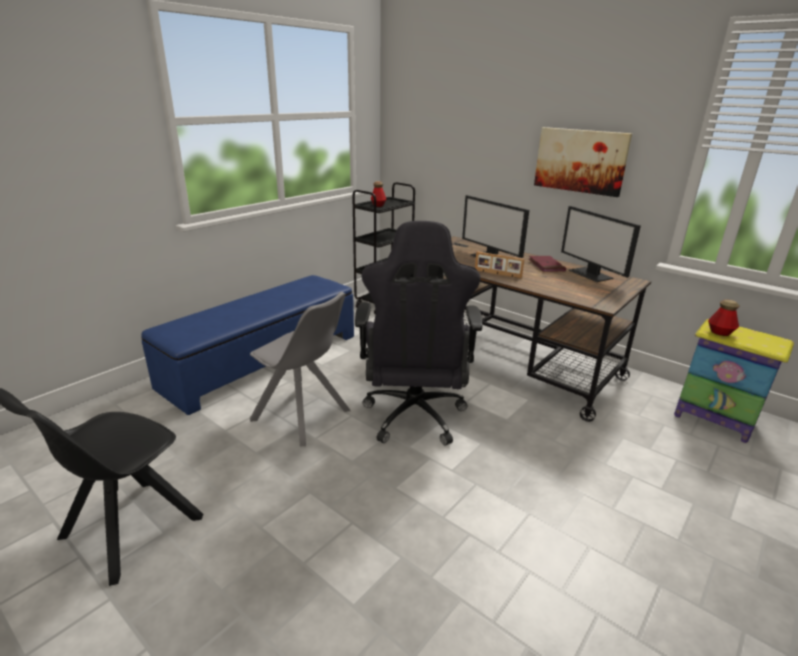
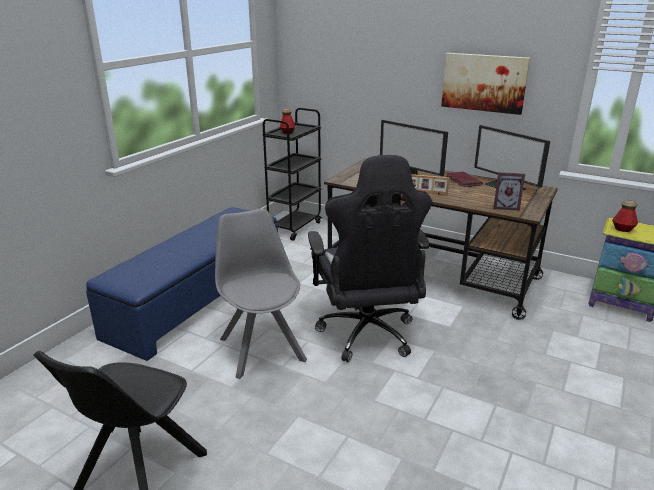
camera: 10 degrees left, 0 degrees up
grey chair [250,292,350,446] -> grey chair turned 135 degrees counterclockwise [215,209,307,379]
none -> picture frame [493,172,525,211]

